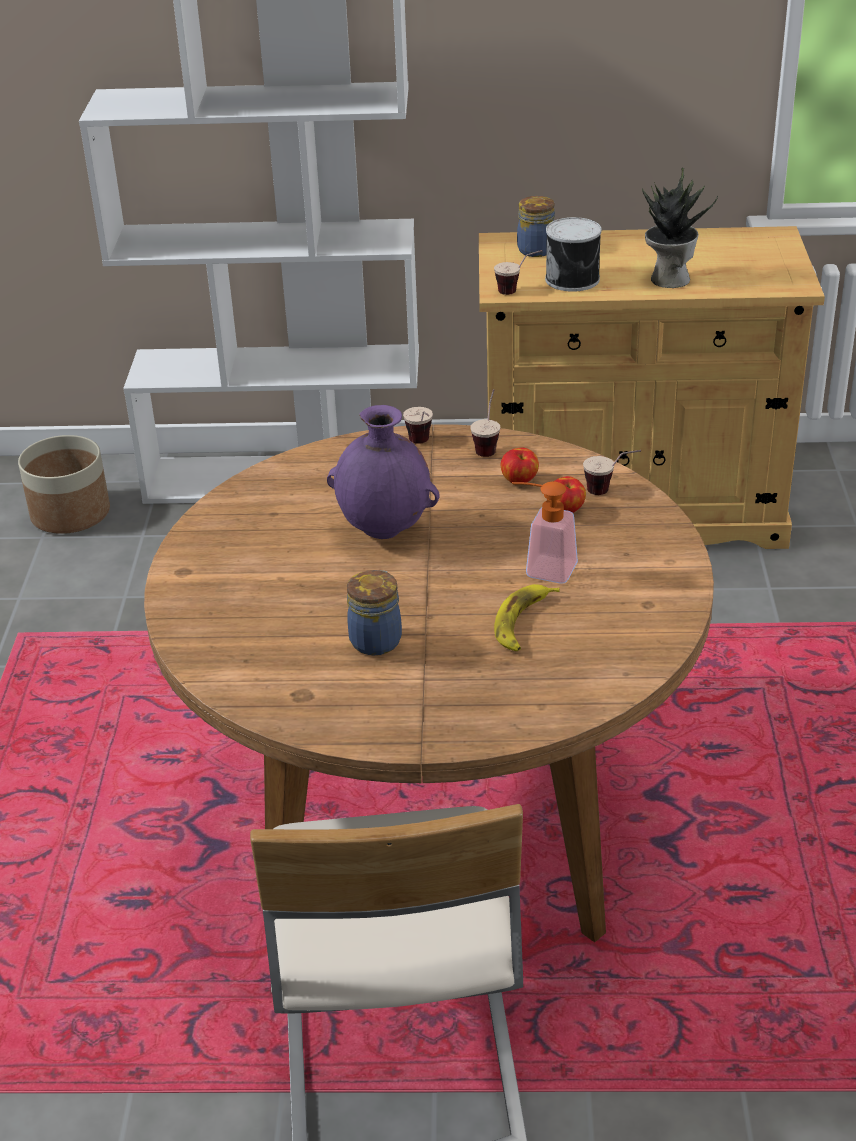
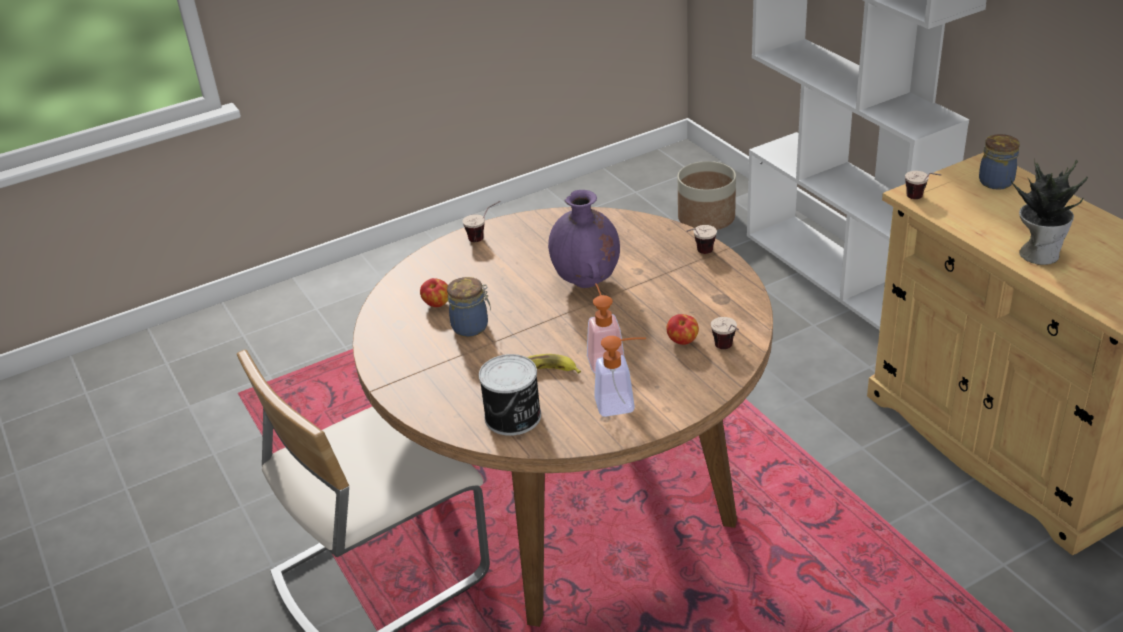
camera: 60 degrees right, 0 degrees up
cup [470,389,500,457] -> cup moved to [463,201,501,242]
apple [501,448,539,483] -> apple moved to [420,278,448,307]
can [545,217,601,292] -> can moved to [479,354,541,436]
none -> soap dispenser [594,336,646,417]

